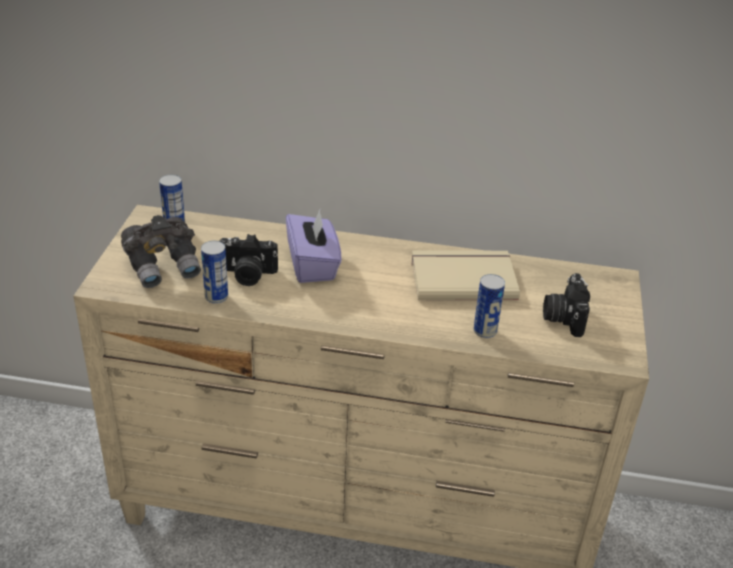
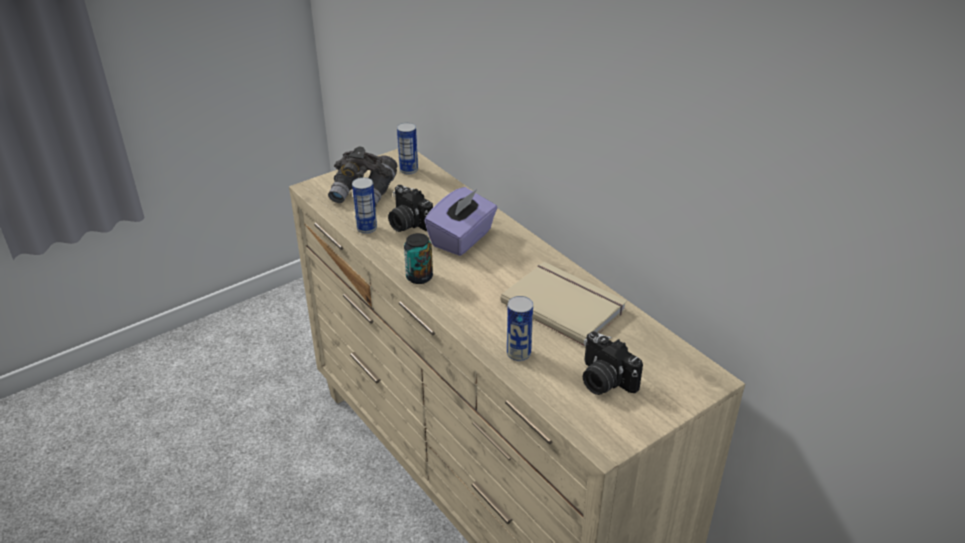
camera: 45 degrees right, 0 degrees up
camera [543,273,590,337] -> camera turned 90 degrees counterclockwise [583,331,643,395]
none -> can [404,233,433,284]

